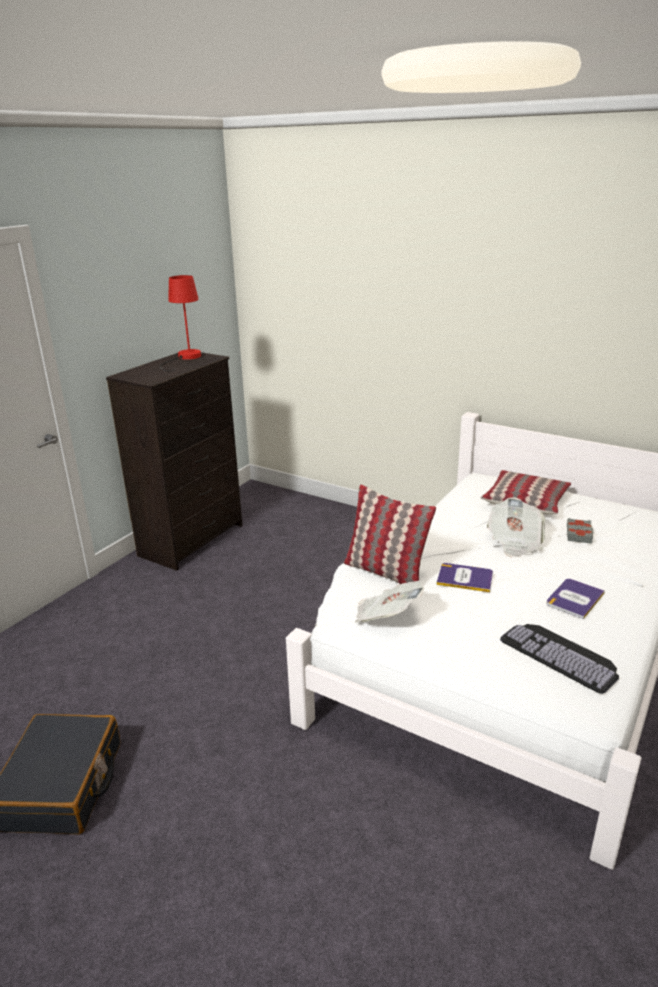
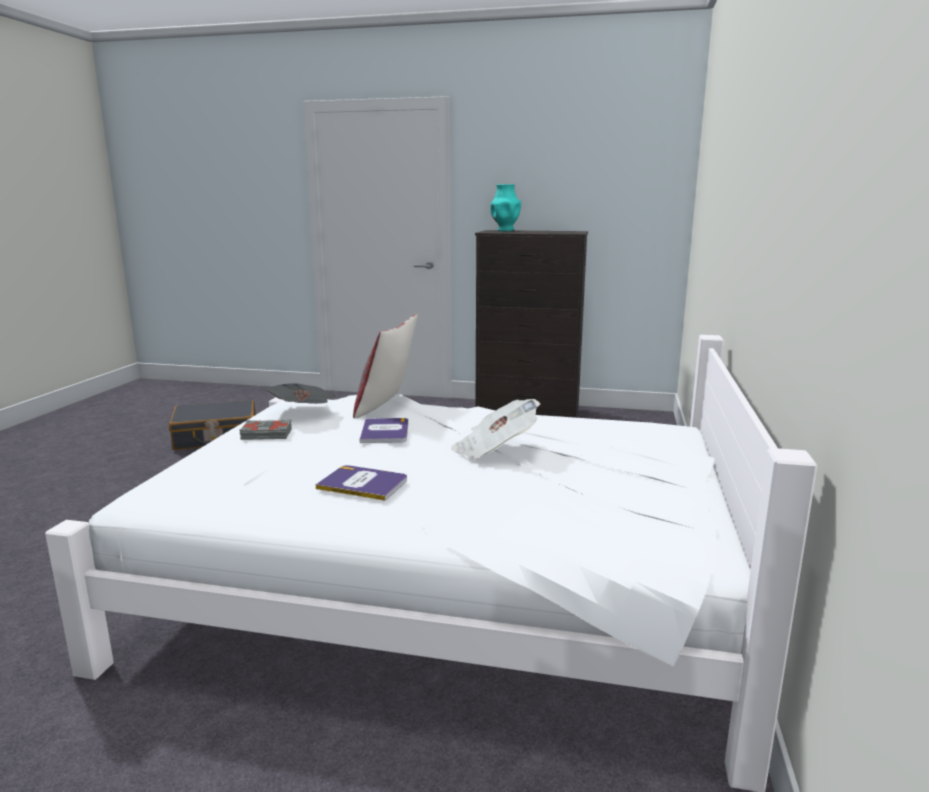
camera: 70 degrees right, 10 degrees down
red table lamp [160,275,201,372] -> none
pillow [481,470,571,514] -> none
keyboard [500,624,619,694] -> none
grey book [567,518,593,544] -> grey book moved to [240,419,292,440]
none -> turquoise vase [490,184,521,231]

